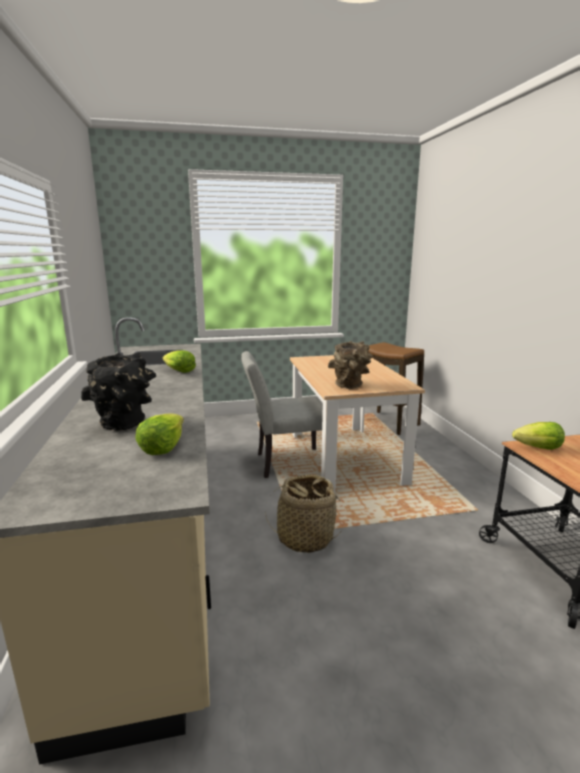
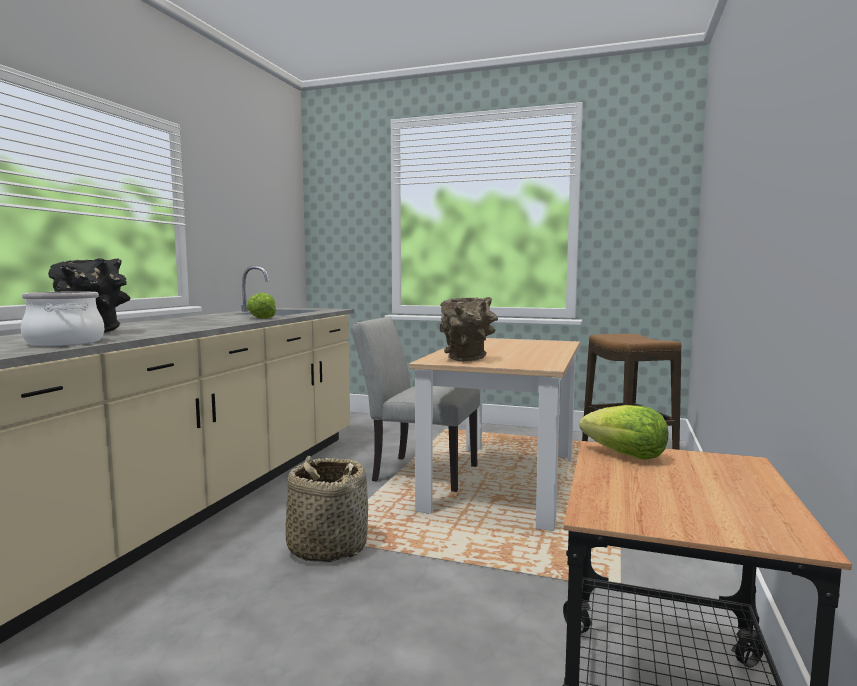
camera: 30 degrees right, 10 degrees down
lettuce [135,413,184,455] -> cooking pot [21,291,104,346]

